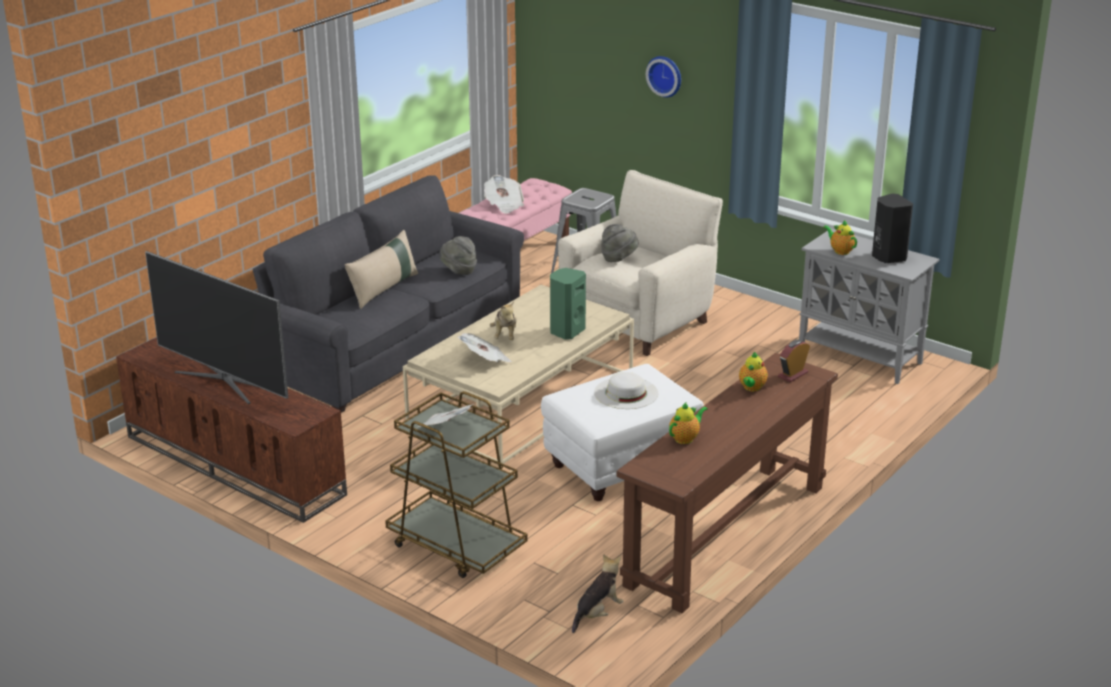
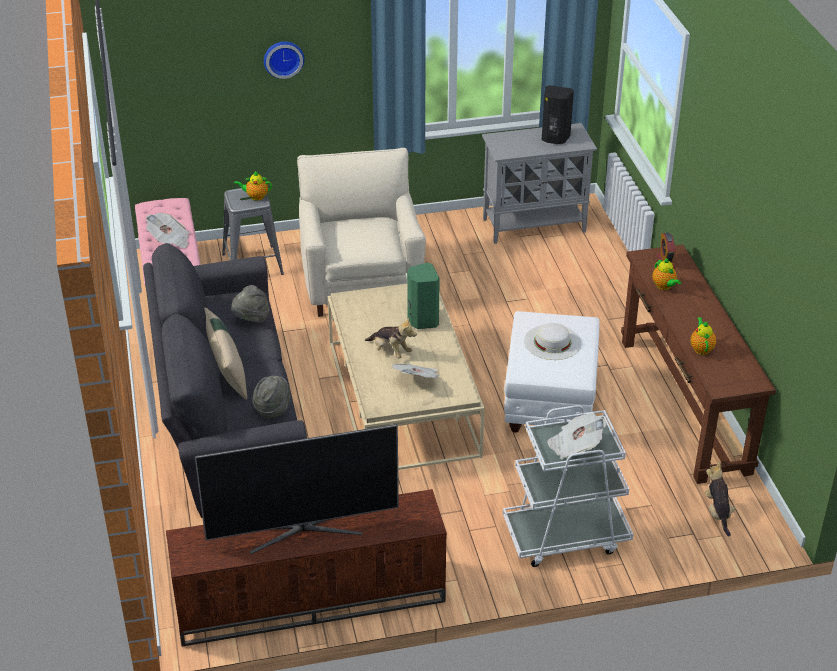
camera: 50 degrees left, 10 degrees up
brown cart [385,391,527,578] -> white cart [503,405,633,567]
grey hat [601,224,638,262] -> grey hat moved to [253,376,290,419]
teapot [823,220,857,255] -> teapot moved to [234,171,272,201]

